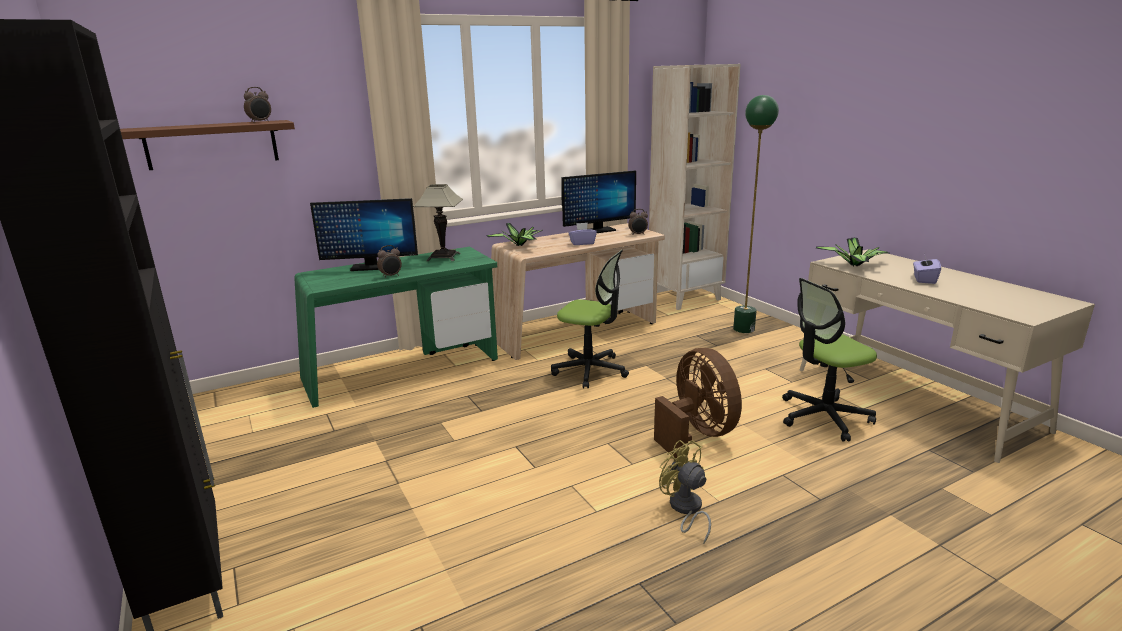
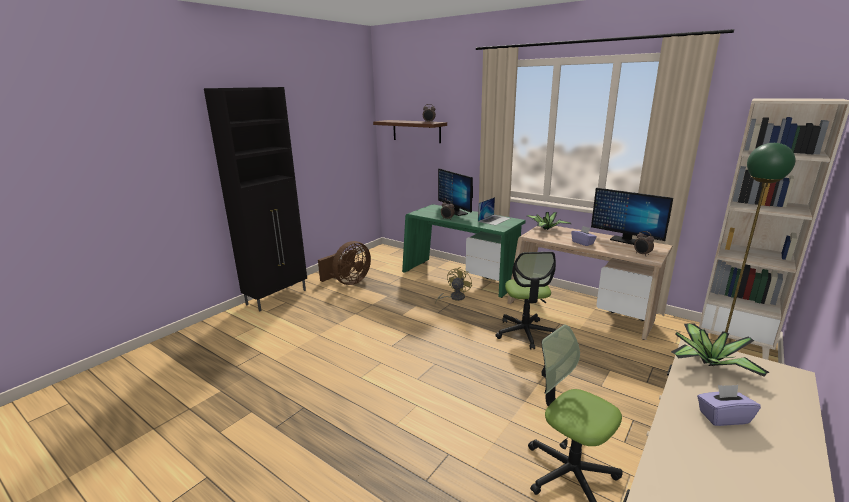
camera: 65 degrees right, 0 degrees up
table lamp [413,184,463,261] -> laptop [478,197,511,225]
brown fan [654,348,742,458] -> brown fan moved to [318,241,371,285]
yellow fan [659,440,711,544] -> yellow fan moved to [435,267,472,304]

